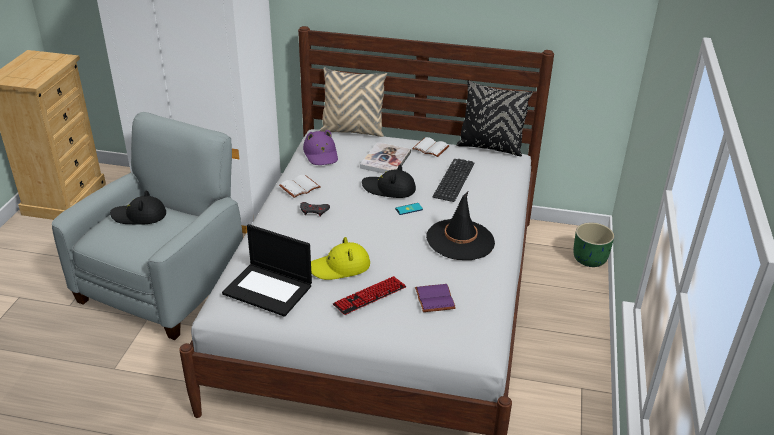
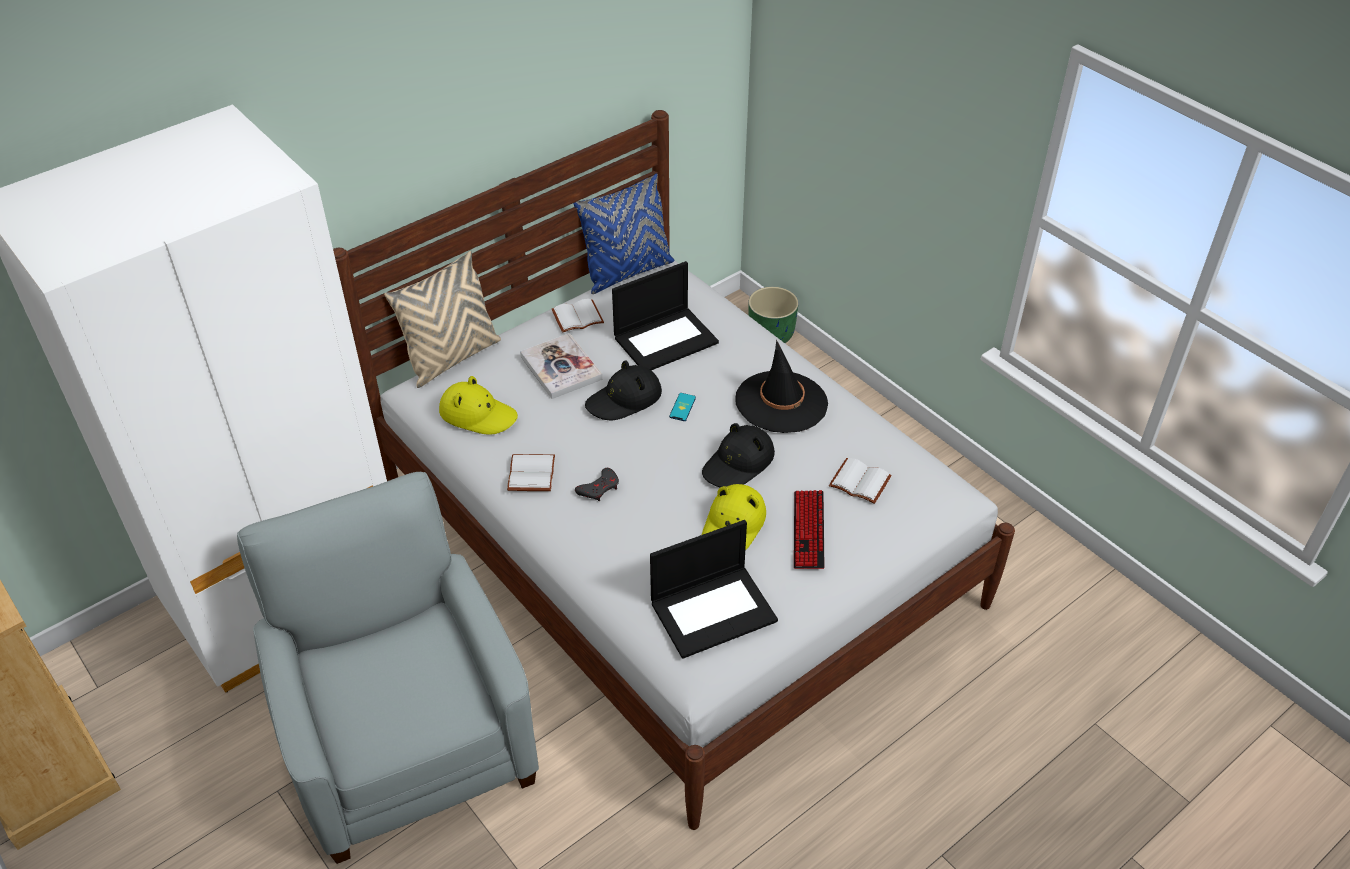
camera: 50 degrees left, 10 degrees up
black hat [110,191,166,225] -> black hat moved to [702,423,775,487]
purple hat [303,130,338,165] -> yellow hat [439,376,518,435]
purple book [415,284,456,312] -> white book [829,458,892,504]
keyboard [433,159,474,202] -> laptop [612,261,719,370]
black pillow [456,80,533,156] -> blue pillow [573,174,674,294]

